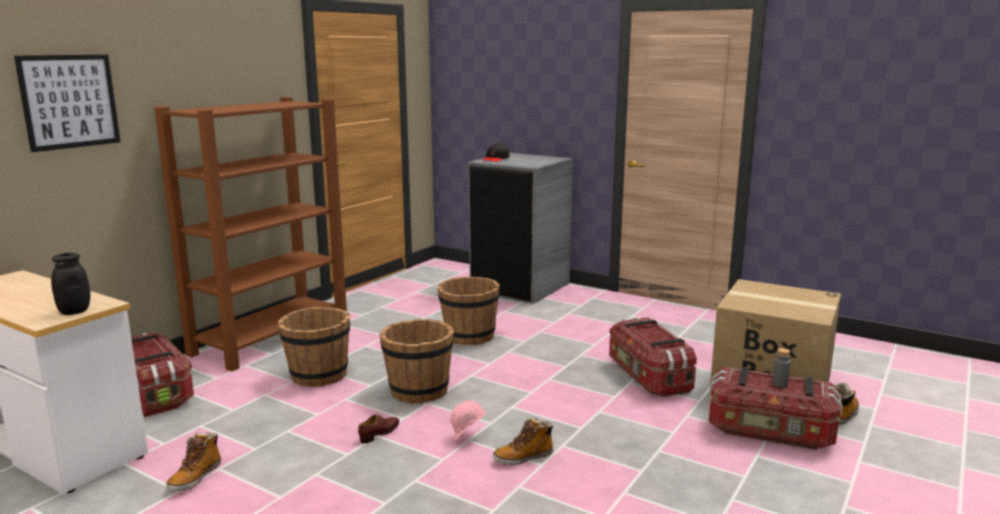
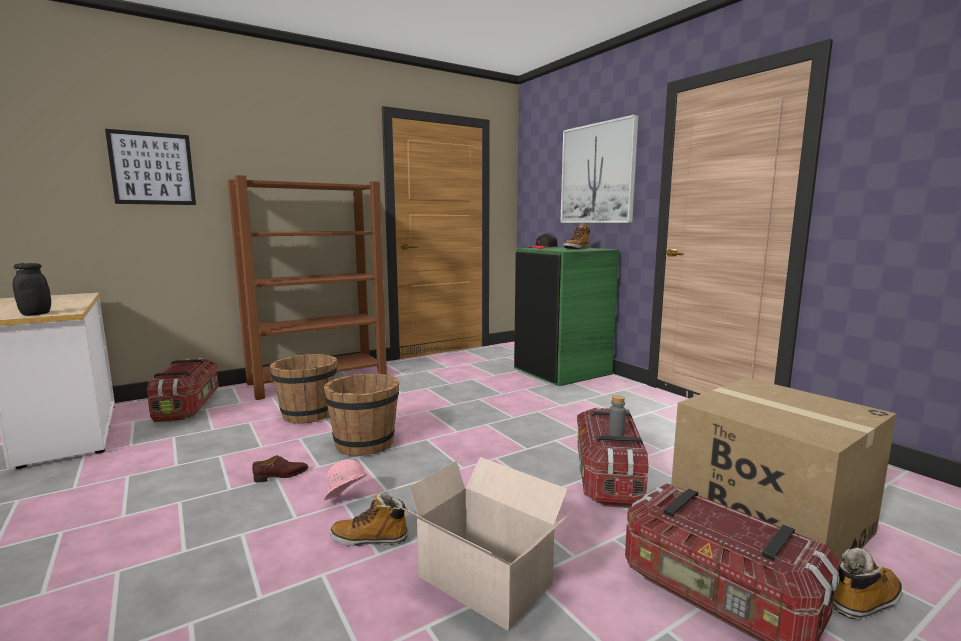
camera: 25 degrees right, 5 degrees down
boot [166,432,221,492] -> boot moved to [564,223,590,249]
brown bucket [438,277,500,345] -> none
grey cabinet [468,153,573,304] -> green cabinet [514,247,619,386]
grey bottle [773,348,791,388] -> grey bottle moved to [609,395,626,437]
none -> cardboard box [397,457,573,631]
none -> picture [560,114,639,223]

